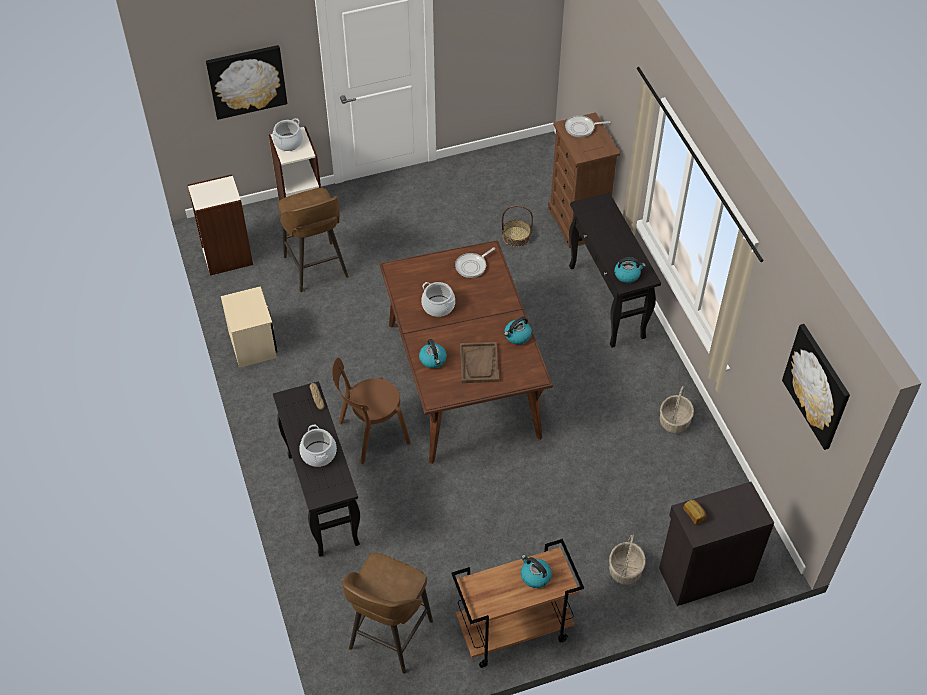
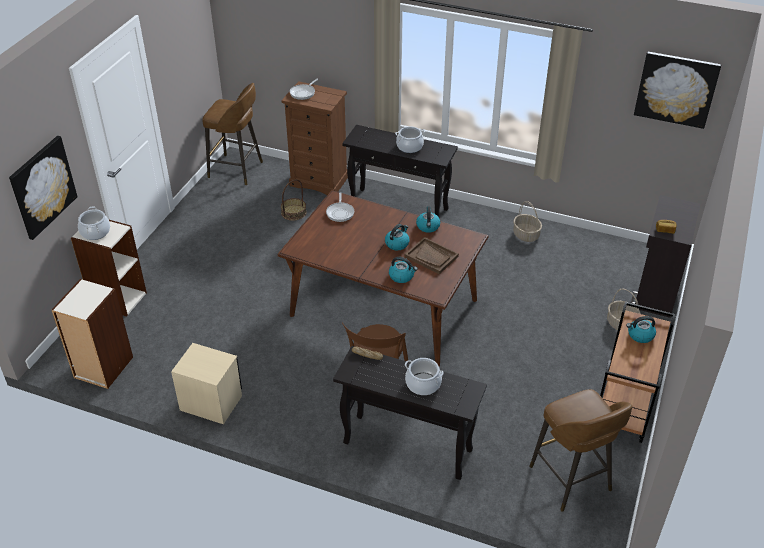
camera: 50 degrees left, 10 degrees down
brown stool [278,188,349,292] -> brown stool moved to [202,83,263,185]
cooking pot [422,282,455,317] -> cooking pot moved to [395,126,425,153]
kettle [614,257,646,283] -> kettle moved to [385,224,409,250]

